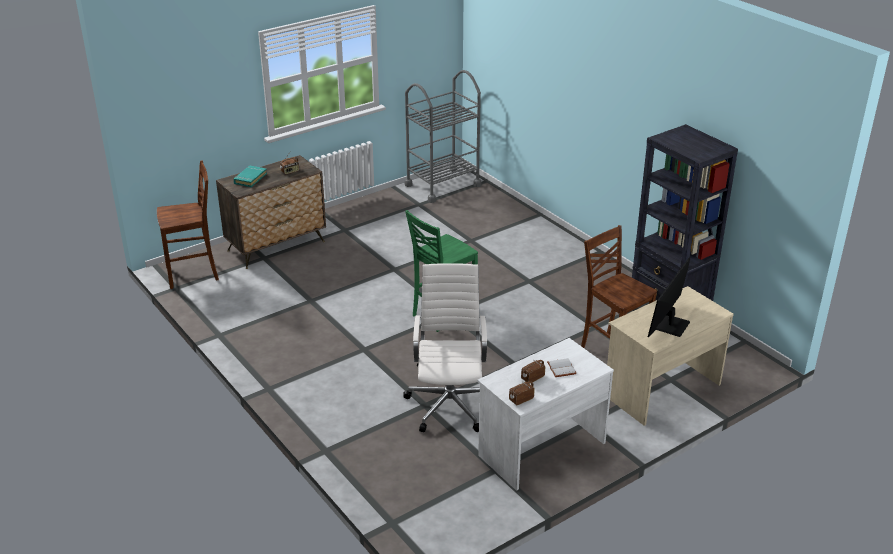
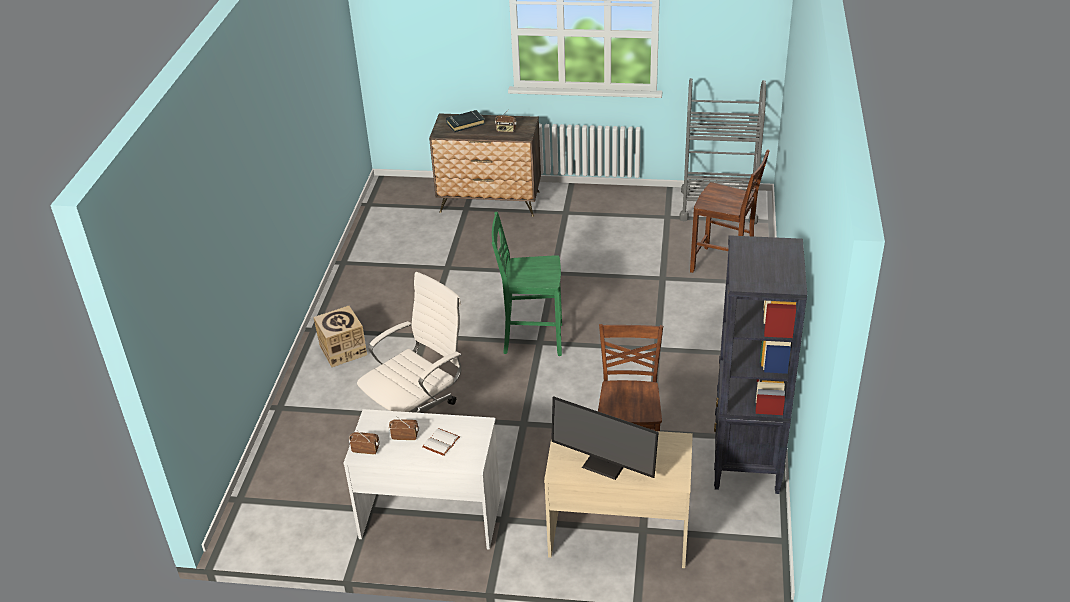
camera: 45 degrees right, 5 degrees up
brown chair [157,161,219,289] -> brown chair moved to [690,149,770,273]
turquoise book [234,165,267,187] -> black book [446,110,485,132]
monitor [648,258,690,337] -> monitor turned 135 degrees counterclockwise [551,396,659,480]
none -> cardboard box [313,306,367,367]

